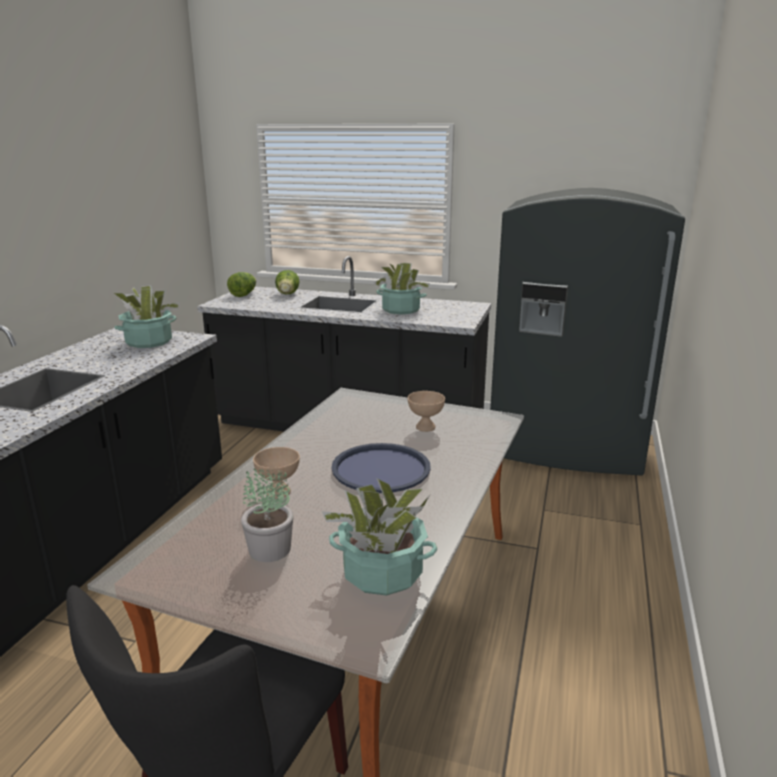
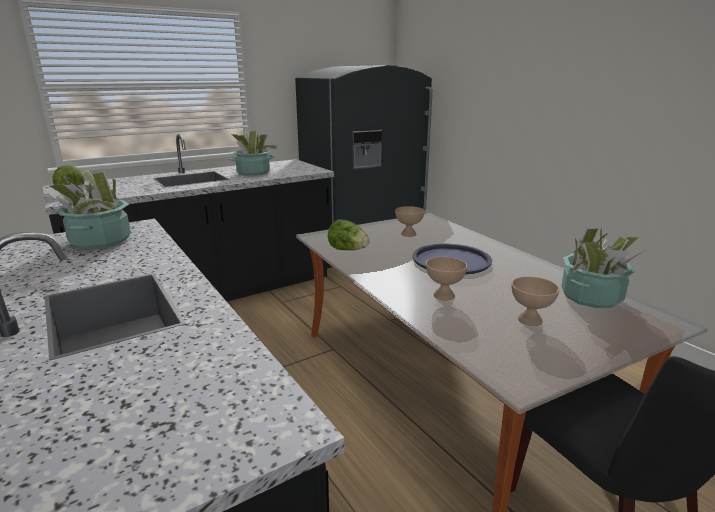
camera: 50 degrees left, 0 degrees up
potted plant [241,468,293,562] -> beige bowl [511,277,560,326]
lettuce [275,270,300,294] -> lettuce moved to [328,219,370,250]

